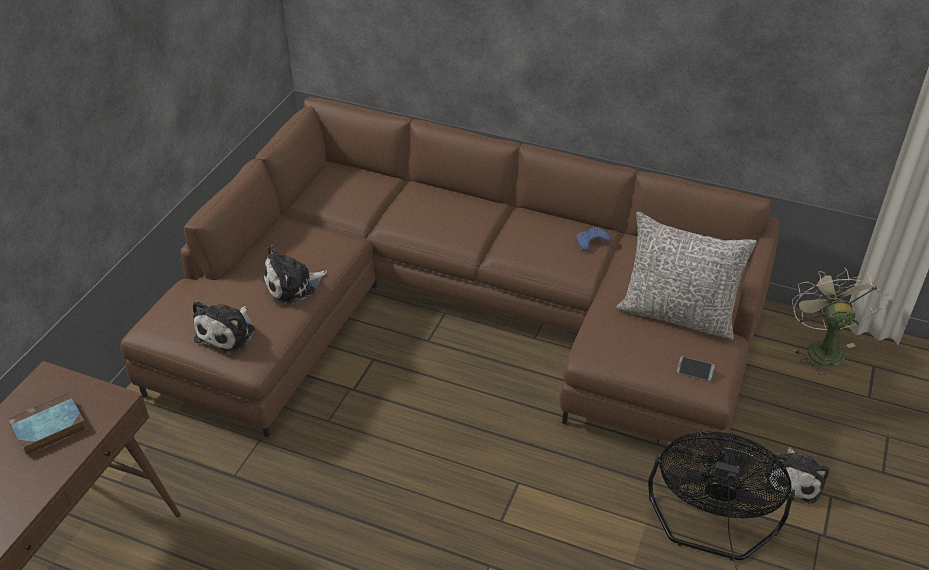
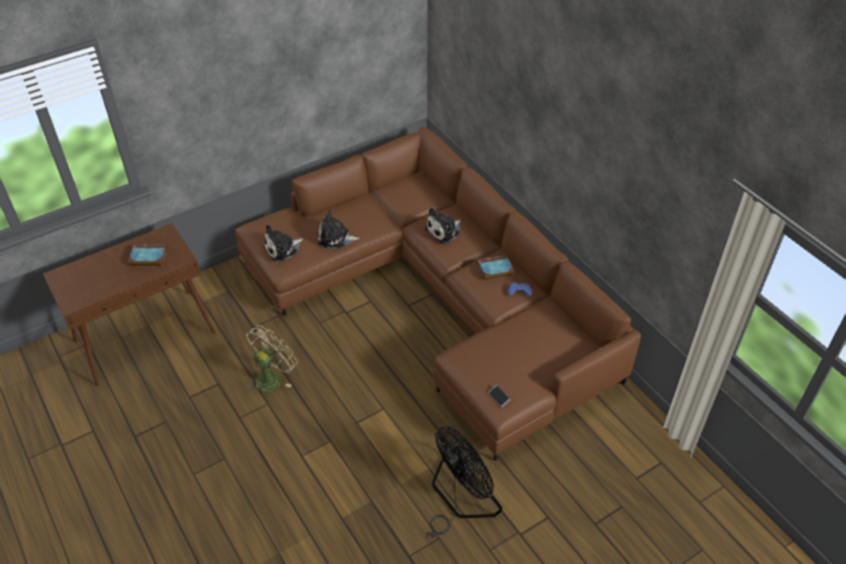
camera: 35 degrees right, 5 degrees up
grey pillow [616,212,757,340] -> none
plush toy [763,447,829,504] -> plush toy moved to [425,207,461,243]
beige fan [792,267,882,375] -> beige fan moved to [246,325,298,392]
none -> book [477,255,514,281]

